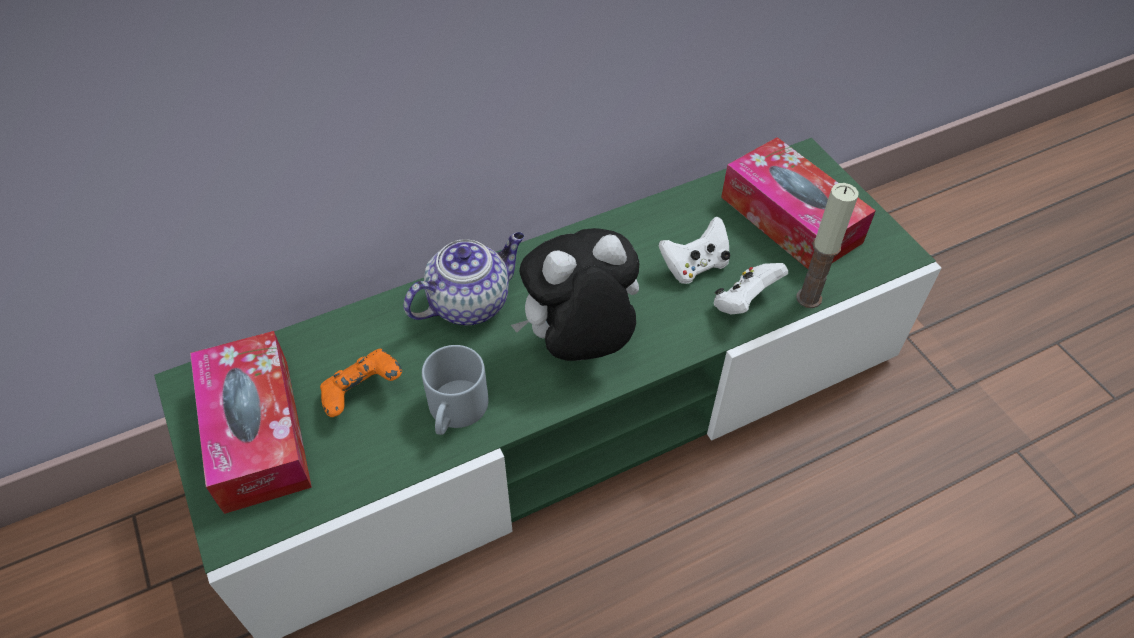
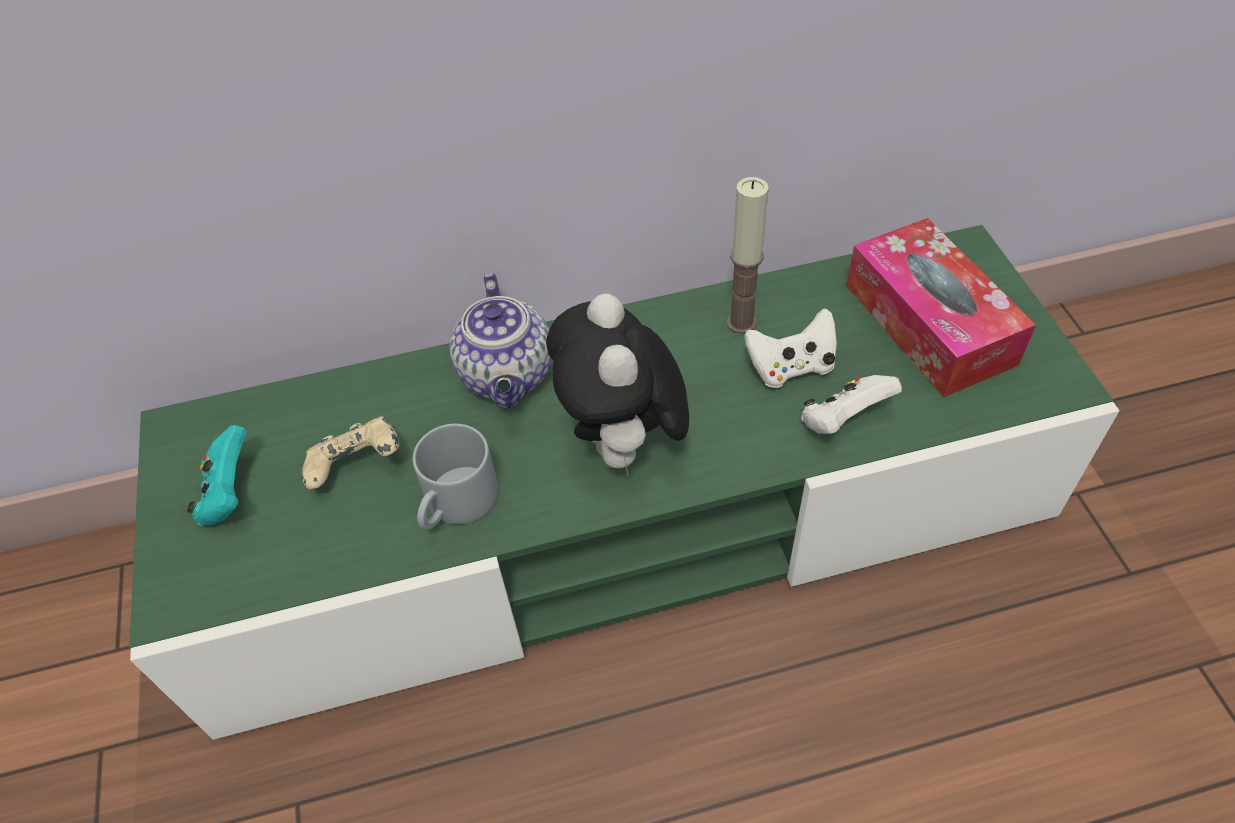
camera: 15 degrees right, 0 degrees up
tissue box [190,331,312,514] -> turquoise game controller [187,425,247,526]
orange game controller [320,348,402,417] -> beige game controller [302,416,399,489]
teapot [404,232,524,325] -> teapot turned 105 degrees clockwise [449,273,552,408]
plush toy [511,228,639,361] -> plush toy turned 90 degrees counterclockwise [546,294,689,477]
candle [796,183,859,308] -> candle moved to [727,177,768,334]

